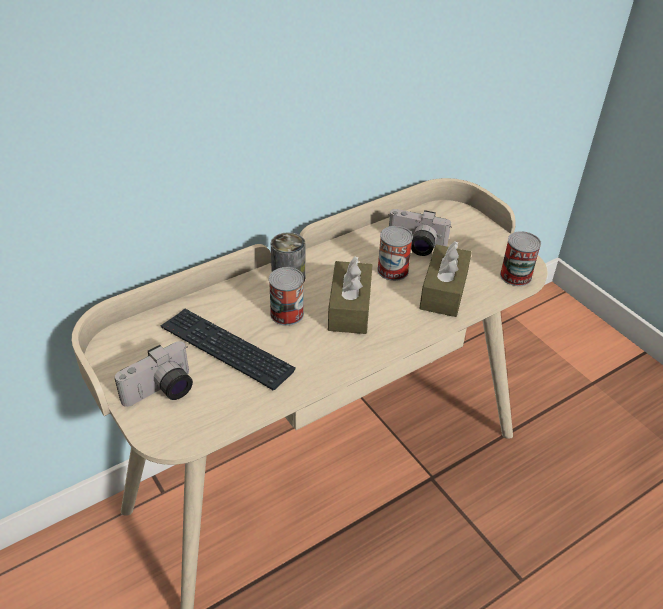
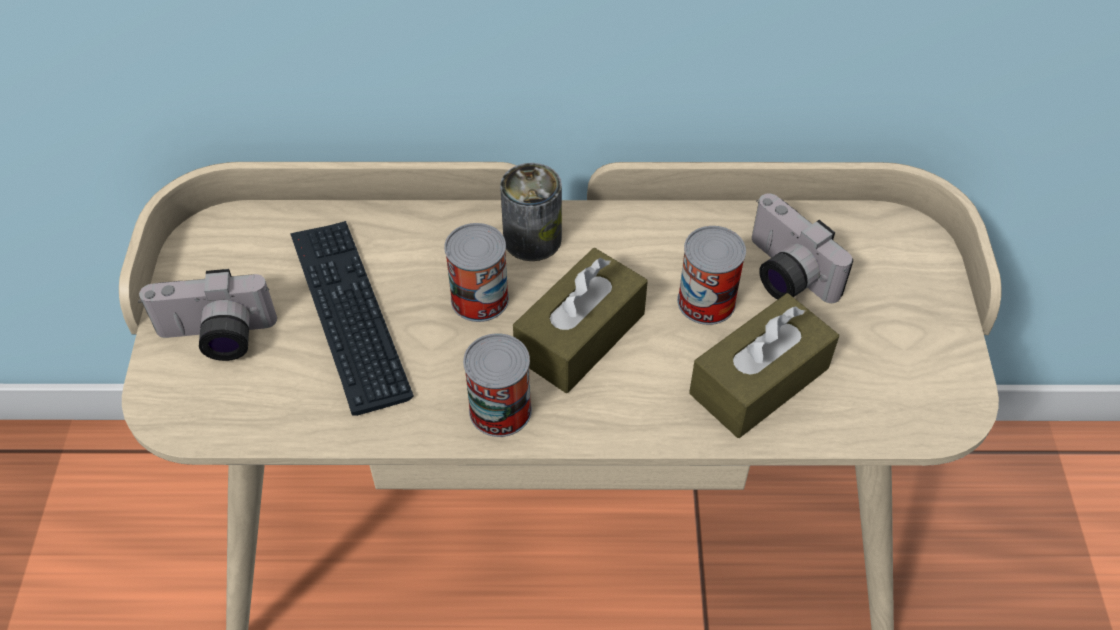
camera: 35 degrees right, 10 degrees up
can [500,231,541,286] -> can moved to [463,333,532,437]

